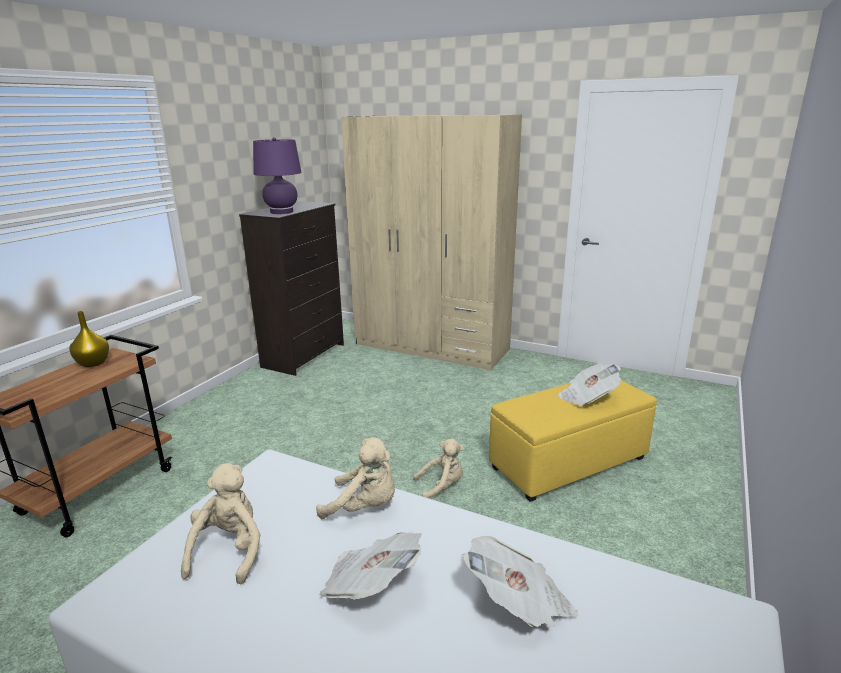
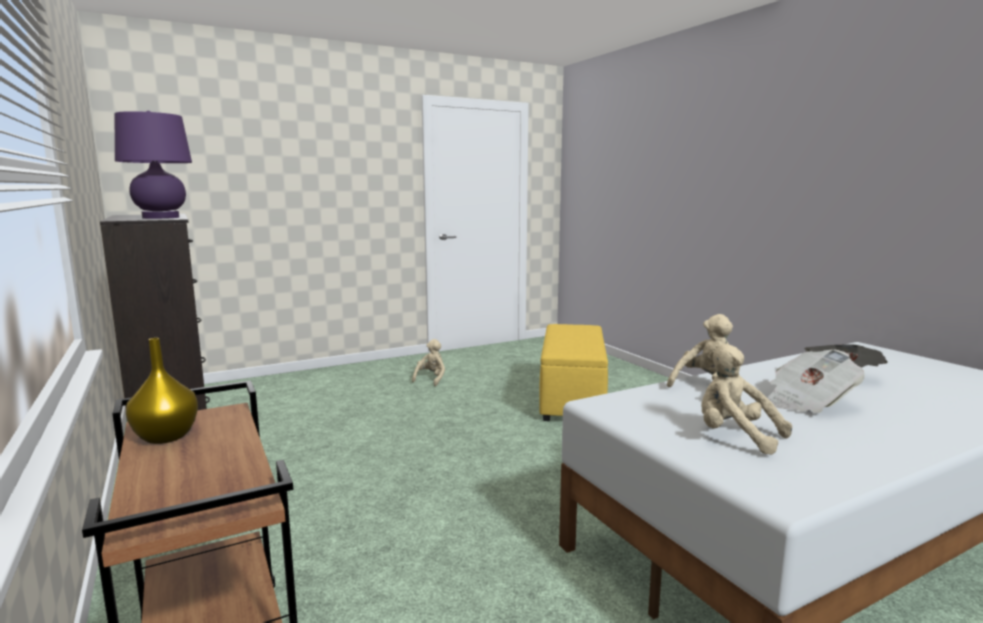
camera: 55 degrees left, 10 degrees down
beige wardrobe [341,114,522,371] -> none
beige plush toy [413,439,464,499] -> beige plush toy moved to [412,339,445,386]
newspaper [558,363,621,407] -> none

